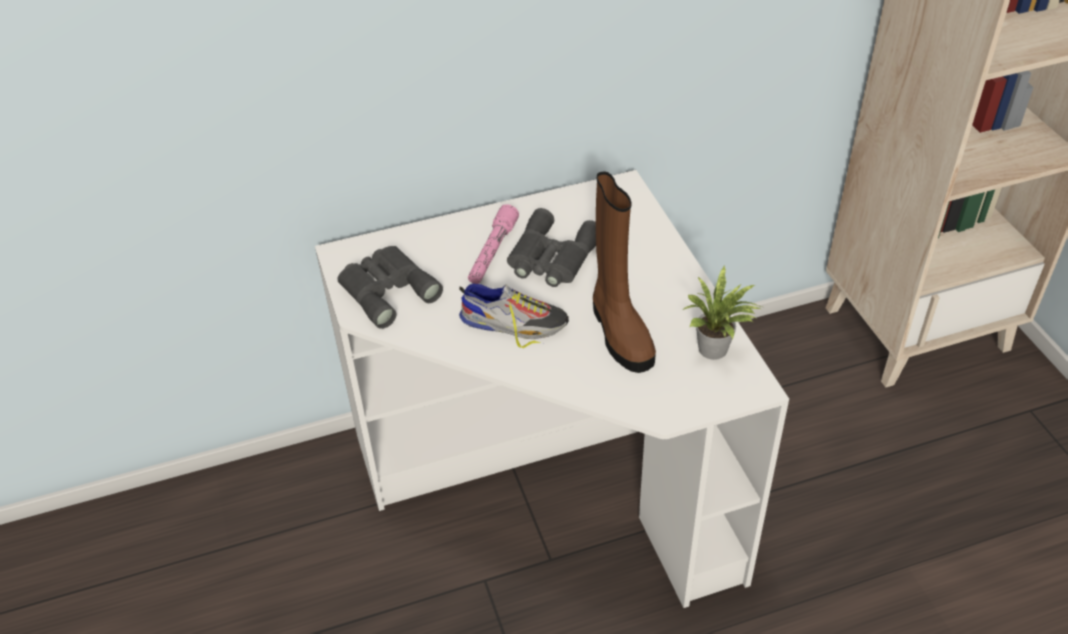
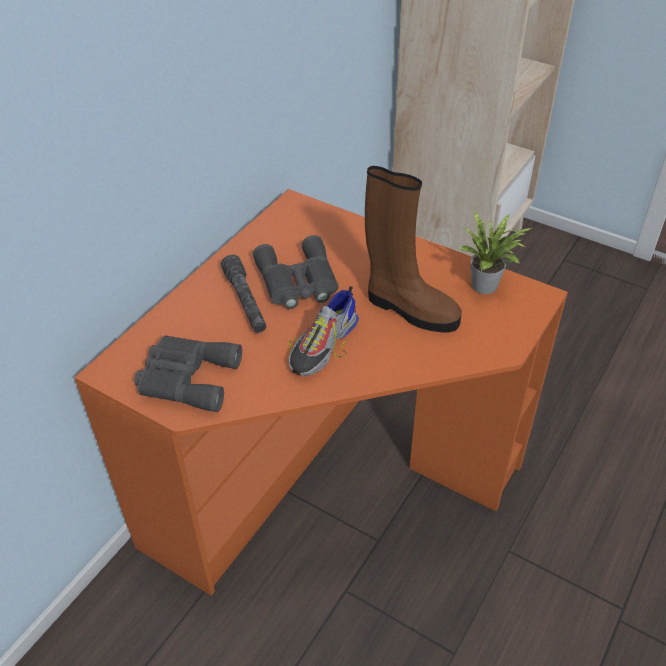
camera: 40 degrees left, 0 degrees up
white desk [315,170,789,608] -> orange desk [74,189,568,596]
shoe [459,284,569,348] -> shoe turned 150 degrees clockwise [286,286,359,376]
pink flashlight [468,204,519,284] -> grey flashlight [221,255,266,333]

